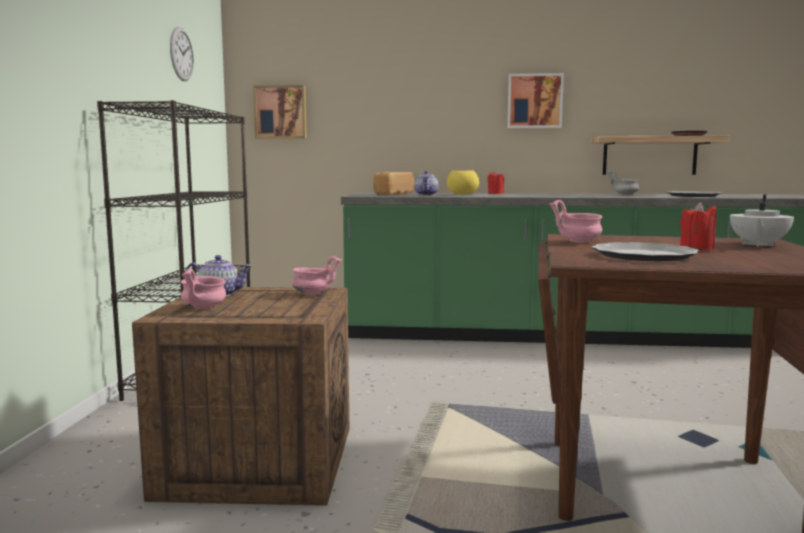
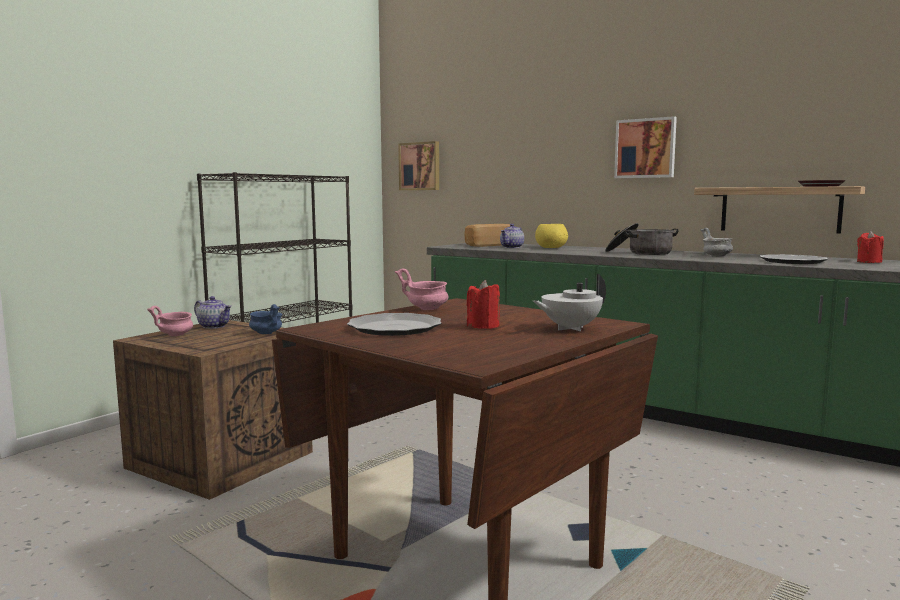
camera: 30 degrees right, 0 degrees up
wall clock [170,27,194,81] -> none
pink bowl [292,256,342,295] -> blue bowl [249,304,283,334]
red candle [487,170,504,194] -> red candle moved to [857,231,884,263]
none -> cooking pot [605,223,678,255]

